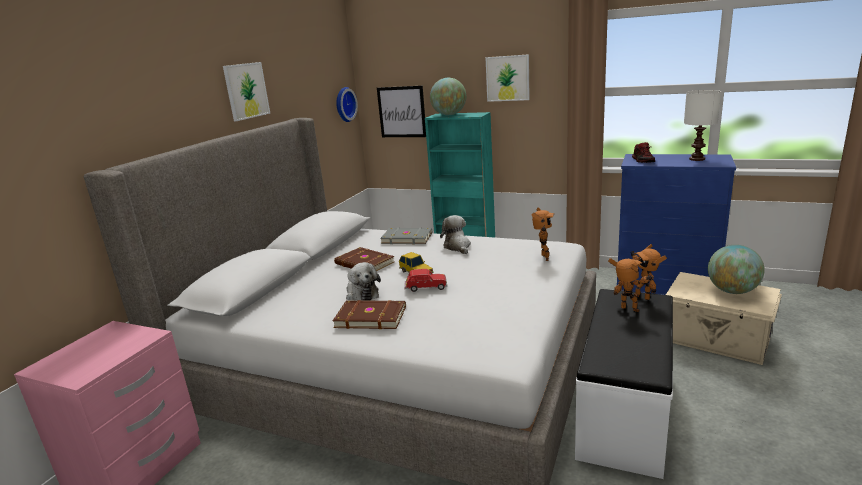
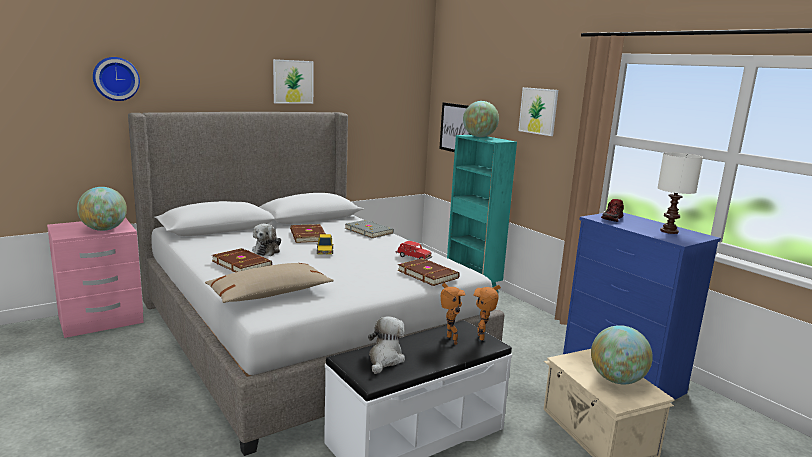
camera: 30 degrees right, 5 degrees down
wall clock [336,87,358,122] -> wall clock moved to [93,57,140,101]
red toy car [404,269,447,292] -> red toy car moved to [396,241,432,260]
plush toy [440,215,471,254] -> plush toy moved to [368,316,405,374]
toy robot [532,207,554,261] -> brown book [397,258,460,286]
none -> globe [77,187,127,231]
none -> beige pillow [205,263,334,303]

